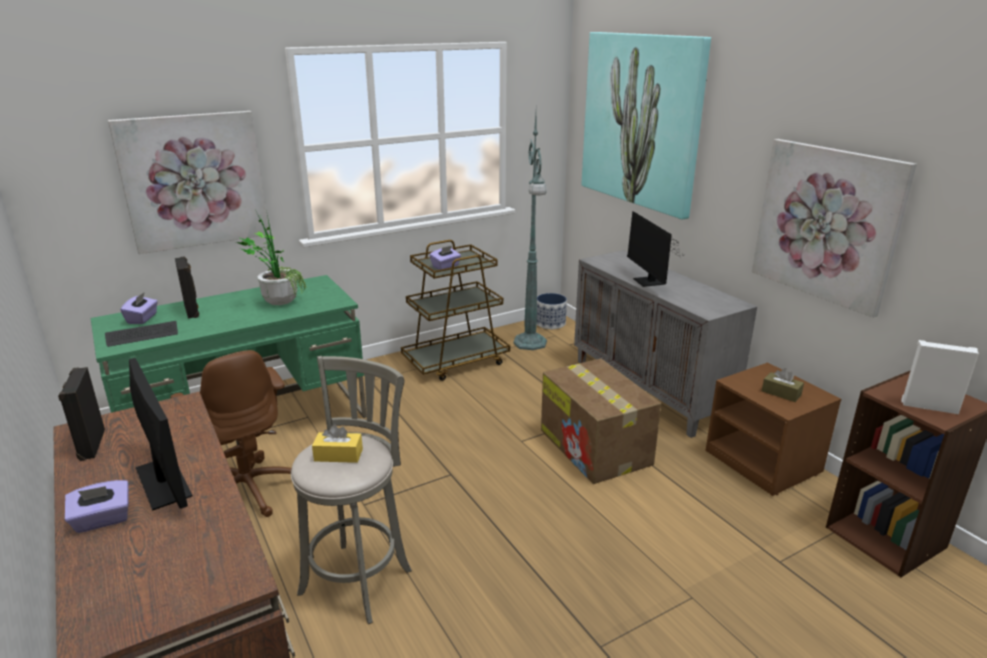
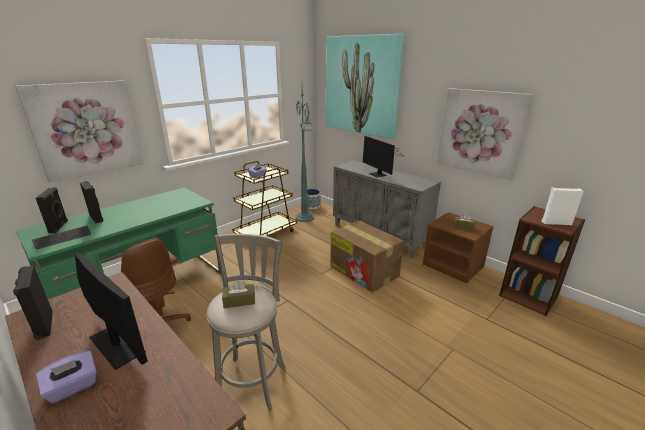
camera: 15 degrees left, 0 degrees up
purple tissue box [120,292,158,324] -> black speaker [36,187,68,233]
potted plant [236,210,307,305] -> none
yellow tissue box [312,424,363,463] -> brown tissue box [222,281,255,308]

